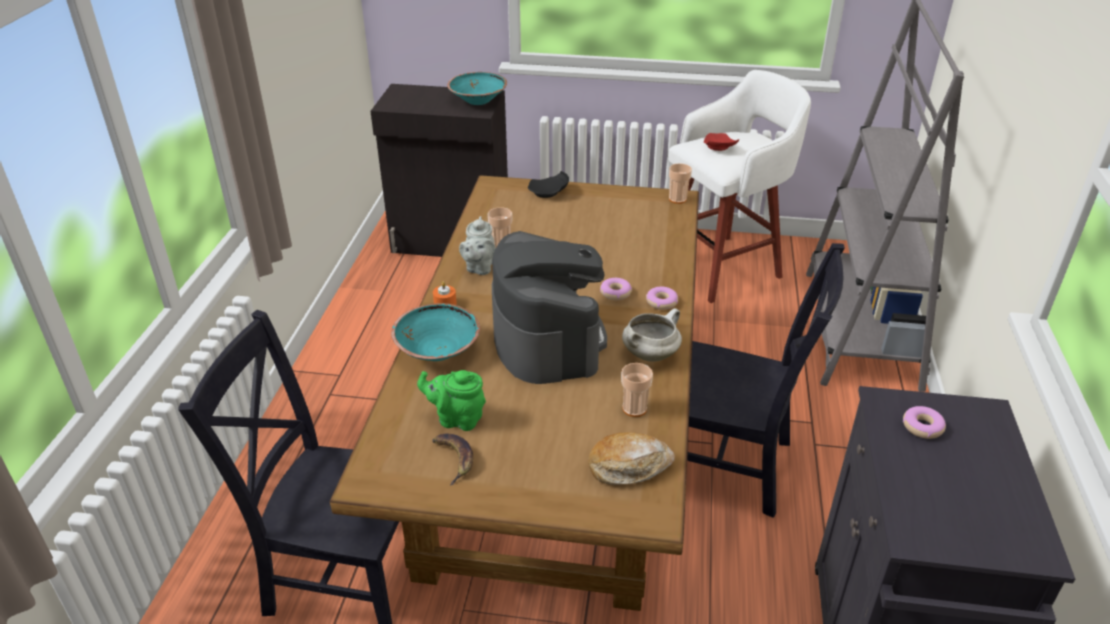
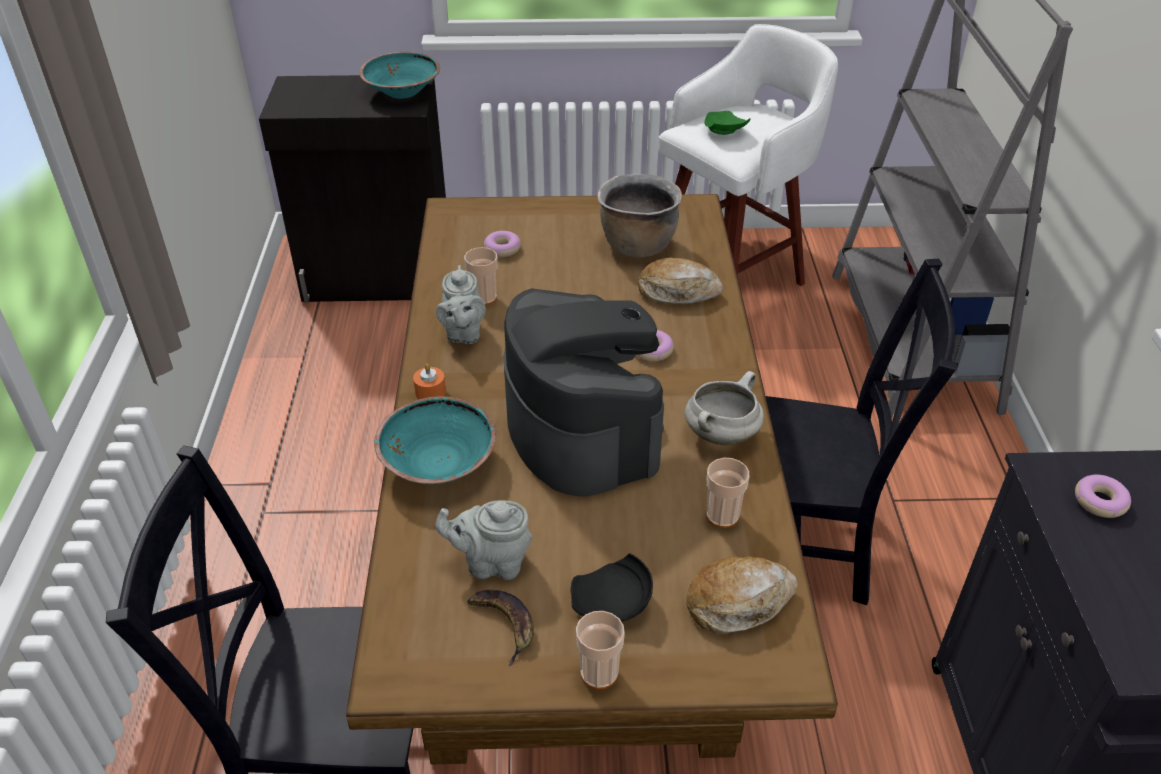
camera: 10 degrees left, 5 degrees up
green teapot [417,370,486,431] -> grey teapot [435,501,532,580]
black plate [528,171,569,198] -> black plate moved to [570,553,653,622]
donut [646,287,678,310] -> donut moved to [484,231,521,257]
cup [669,163,692,204] -> cup moved to [576,611,625,689]
red plate [704,133,739,151] -> green plate [704,111,751,135]
none -> brown cooking pot [597,173,682,258]
none -> bread [638,258,723,304]

